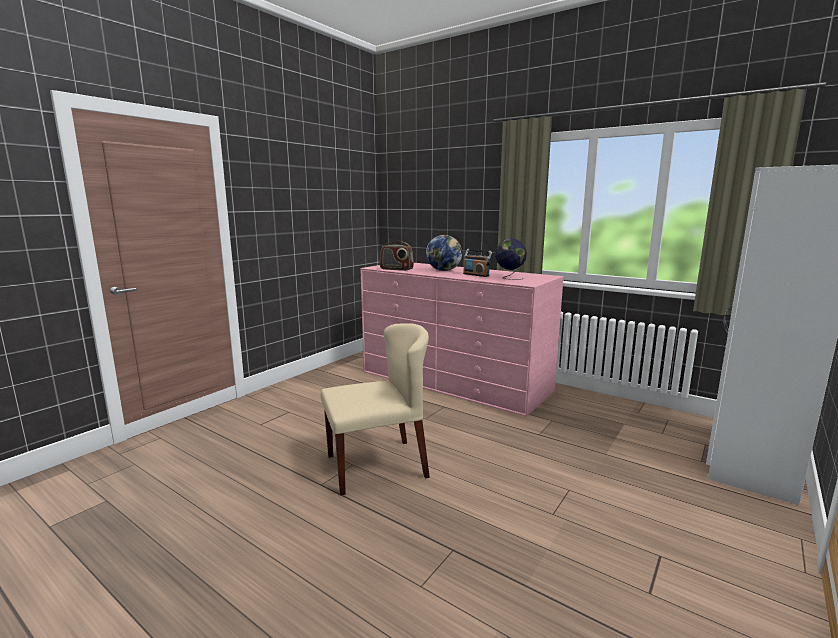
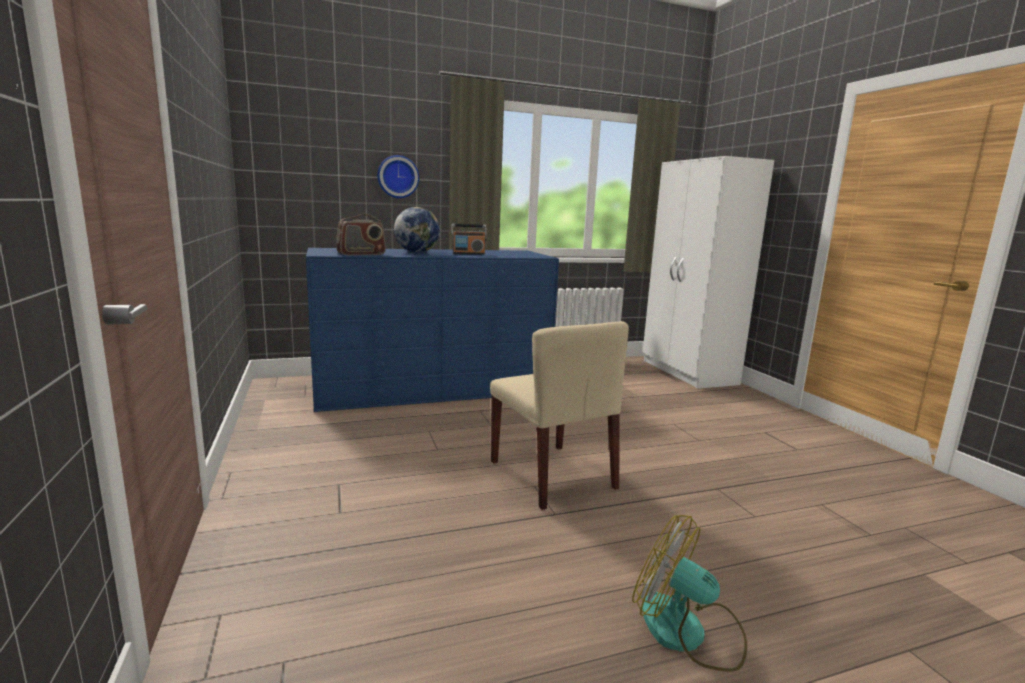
camera: 55 degrees left, 0 degrees up
beige chair [321,323,430,495] -> beige chair turned 135 degrees clockwise [490,321,629,510]
pink dresser [360,263,564,417] -> blue dresser [306,248,559,412]
globe [495,238,527,280] -> none
none -> wall clock [377,155,419,198]
none -> fan [632,515,747,672]

